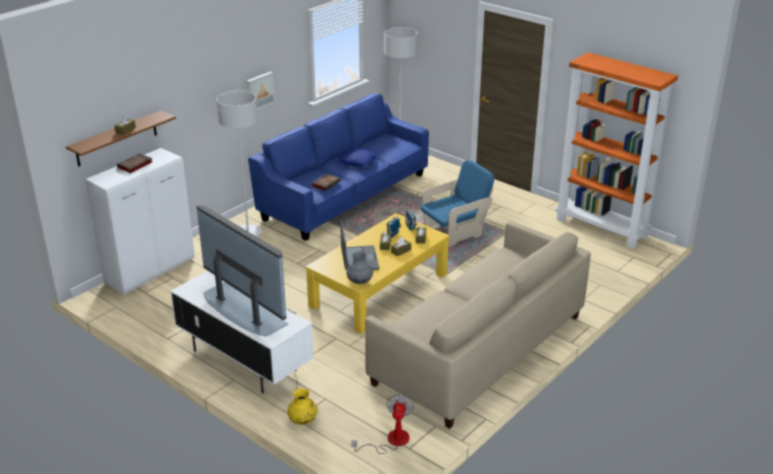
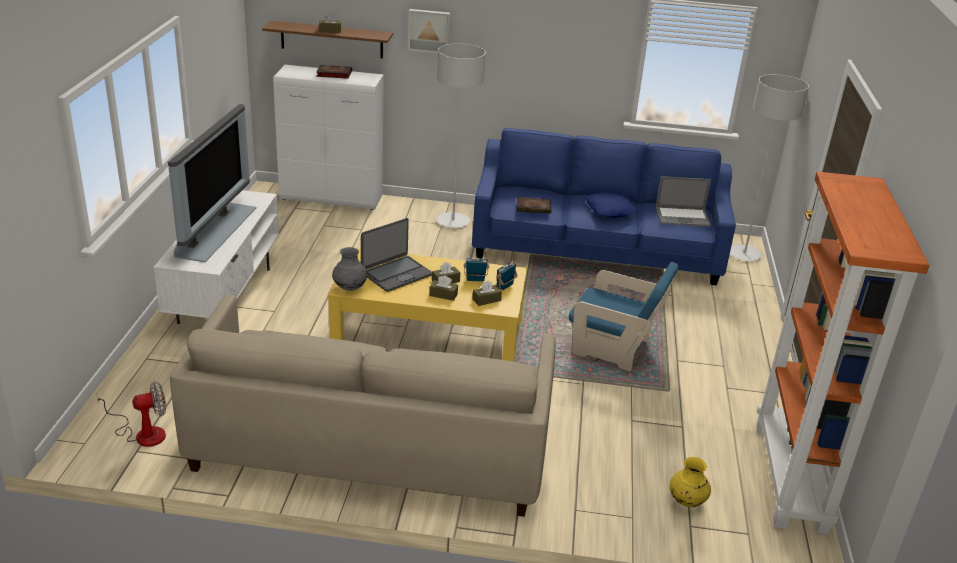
camera: 55 degrees right, 0 degrees up
picture [247,72,275,109] -> picture moved to [408,9,450,53]
yellow vase [288,388,317,425] -> yellow vase moved to [670,457,711,508]
none -> laptop [656,176,711,227]

